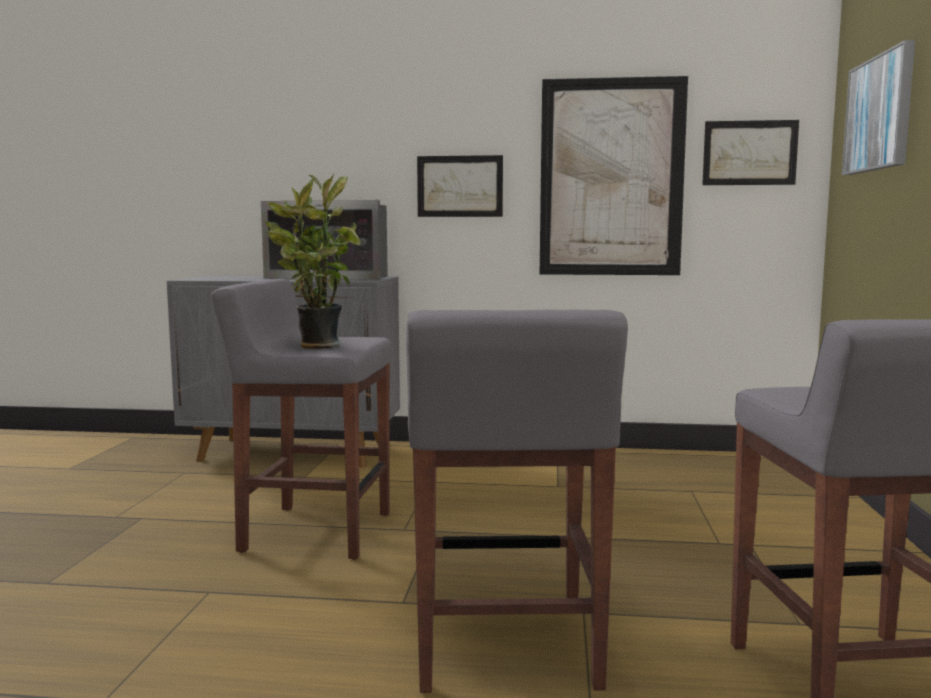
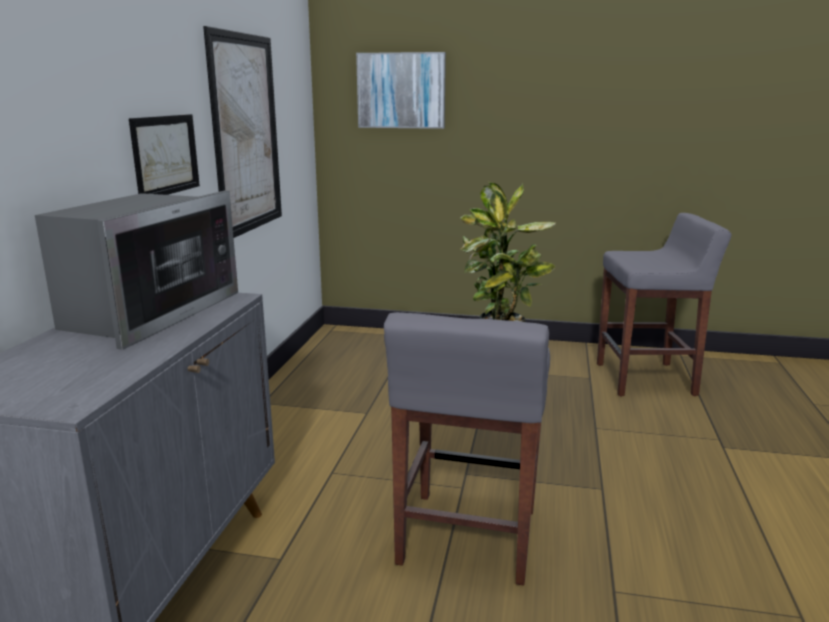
camera: 85 degrees left, 10 degrees up
grey stool [406,310,628,693] -> none
picture [702,120,799,185] -> none

